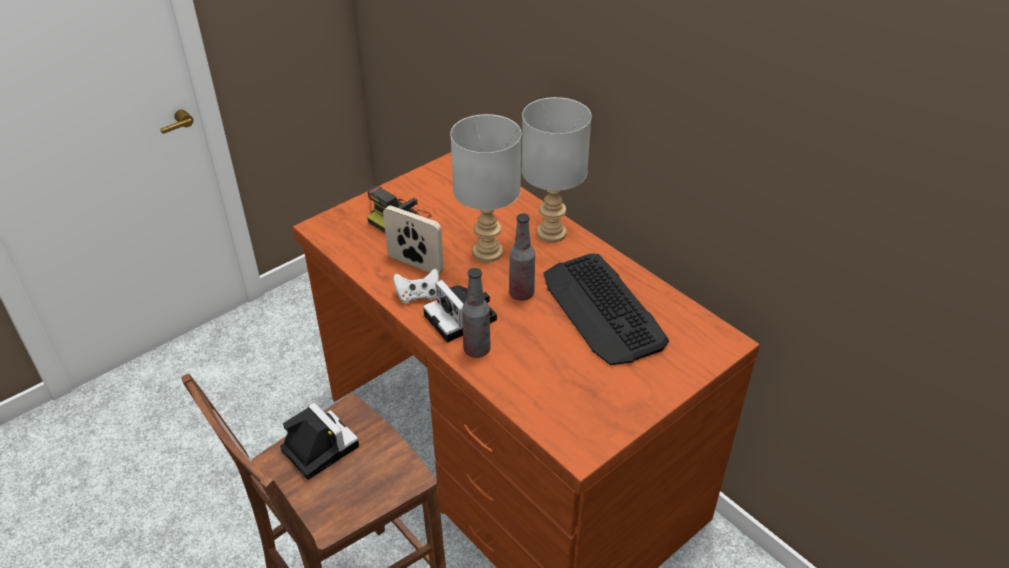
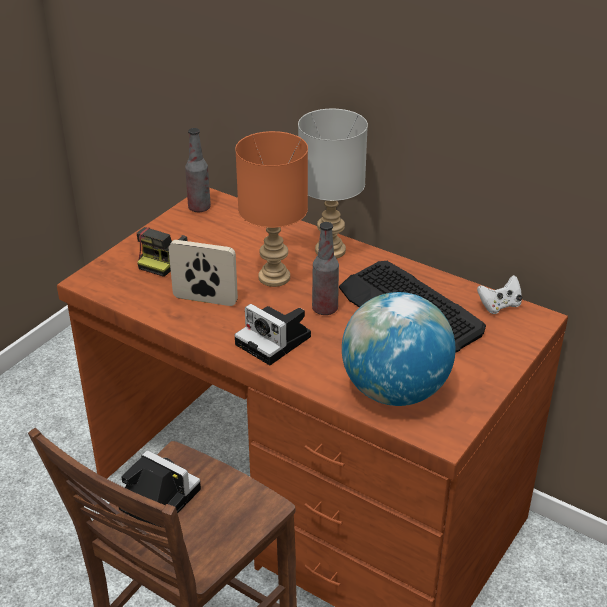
camera: 15 degrees left, 5 degrees down
white game controller [393,269,439,303] -> white game controller moved to [477,275,522,314]
grey table lamp [450,114,521,262] -> orange table lamp [235,131,308,287]
bottle [462,268,490,358] -> bottle moved to [185,128,211,212]
none -> globe [342,292,455,406]

